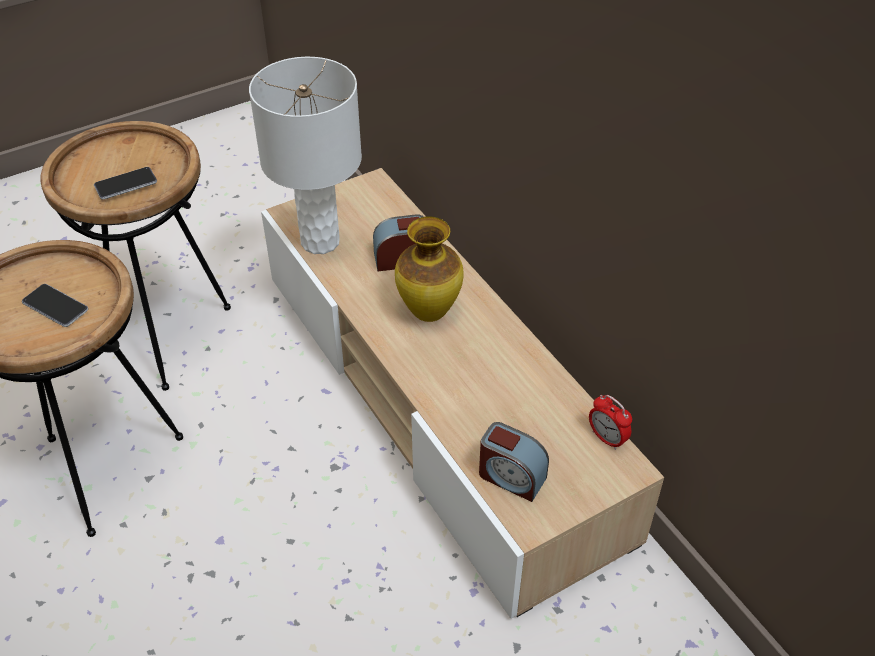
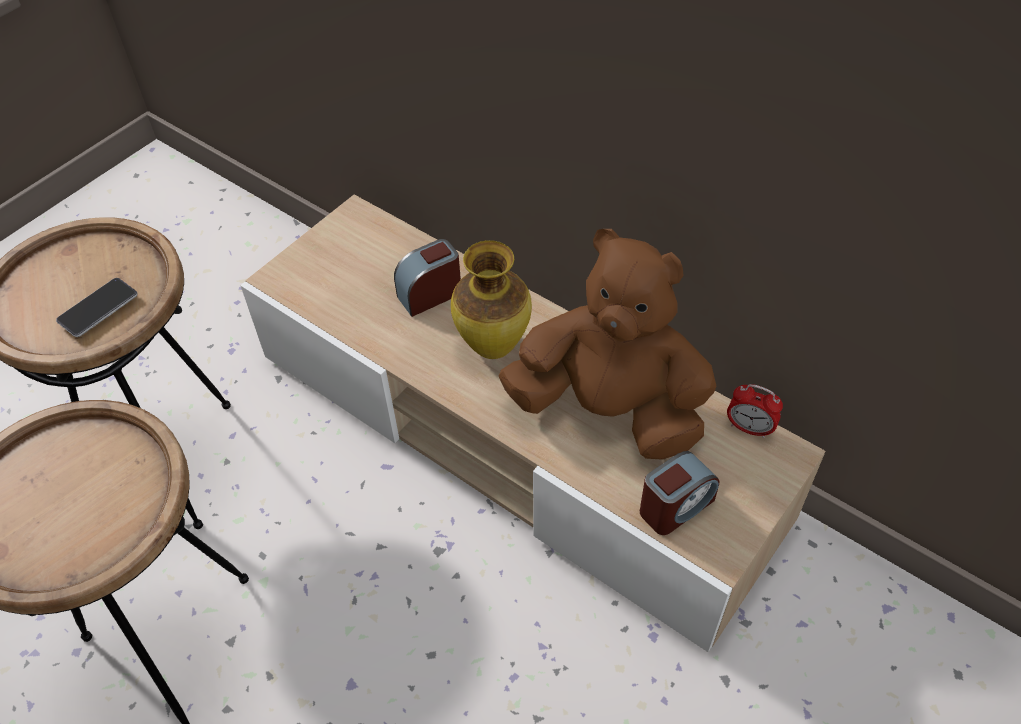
camera: 20 degrees left, 5 degrees up
phone [22,284,88,327] -> none
white table lamp [249,57,362,254] -> none
alarm clock [479,422,549,502] -> alarm clock turned 45 degrees counterclockwise [640,451,719,535]
none -> brown plush toy [499,229,716,460]

